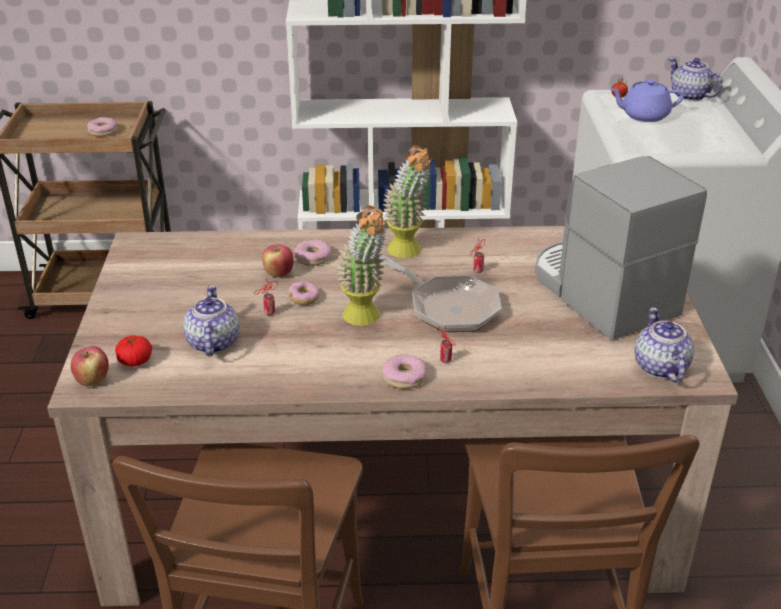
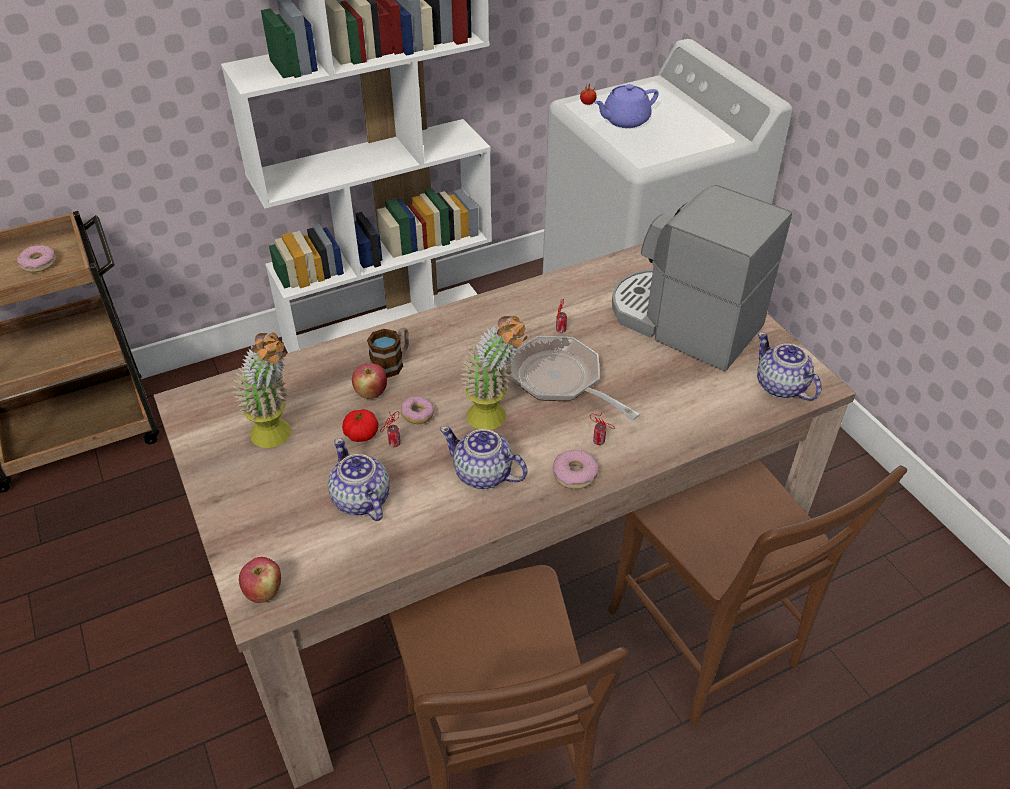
camera: 25 degrees left, 10 degrees up
tomato [115,335,152,367] -> tomato moved to [342,409,379,442]
donut [294,240,331,266] -> mug [367,328,409,378]
frying pan [378,255,502,332] -> frying pan turned 150 degrees counterclockwise [511,336,640,420]
potted plant [383,145,432,258] -> potted plant moved to [231,332,291,448]
teapot [668,58,722,101] -> teapot moved to [440,426,528,489]

